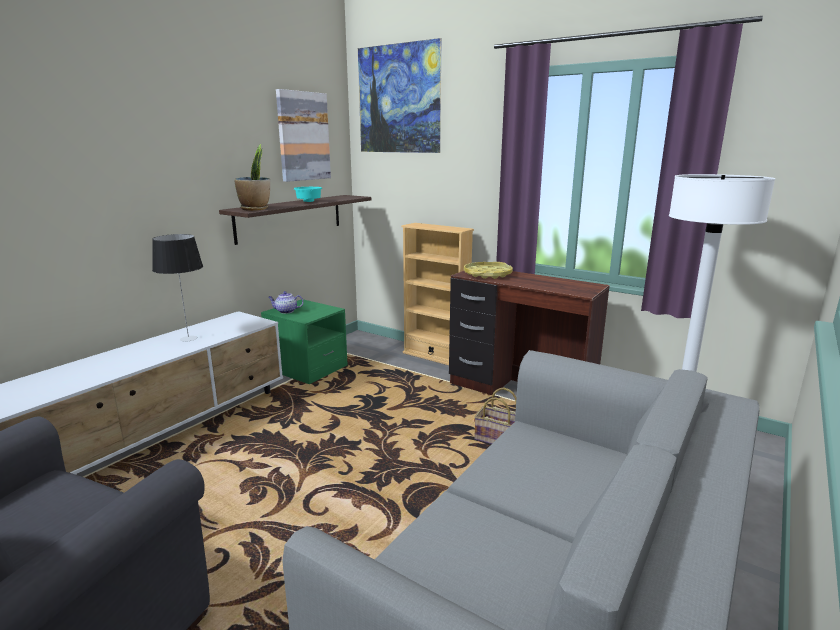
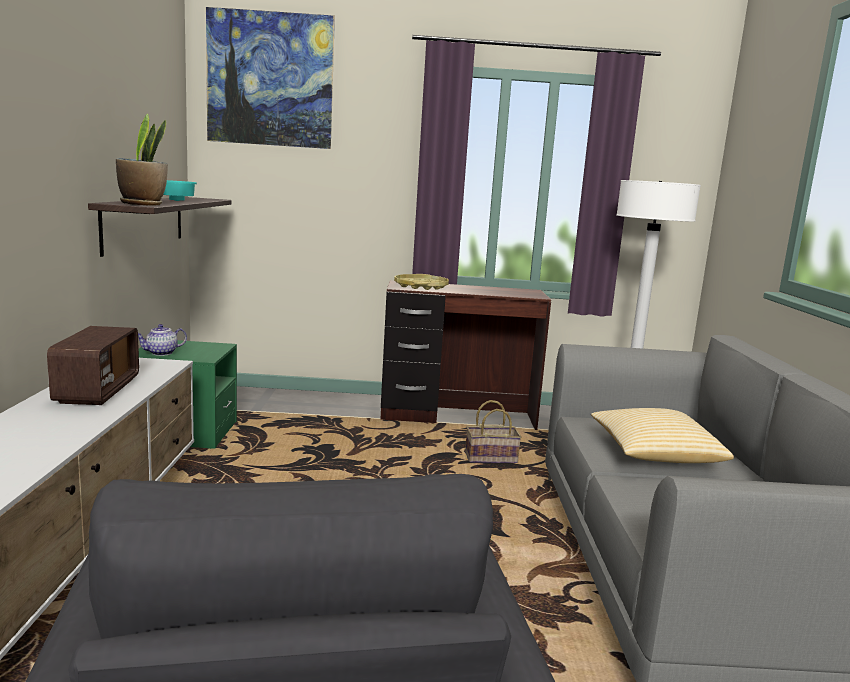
camera: 35 degrees left, 5 degrees down
table lamp [152,234,203,341] -> radio [47,326,139,405]
picture [276,89,331,182] -> none
beige bookcase [401,223,474,365] -> none
none -> pillow [591,408,734,463]

